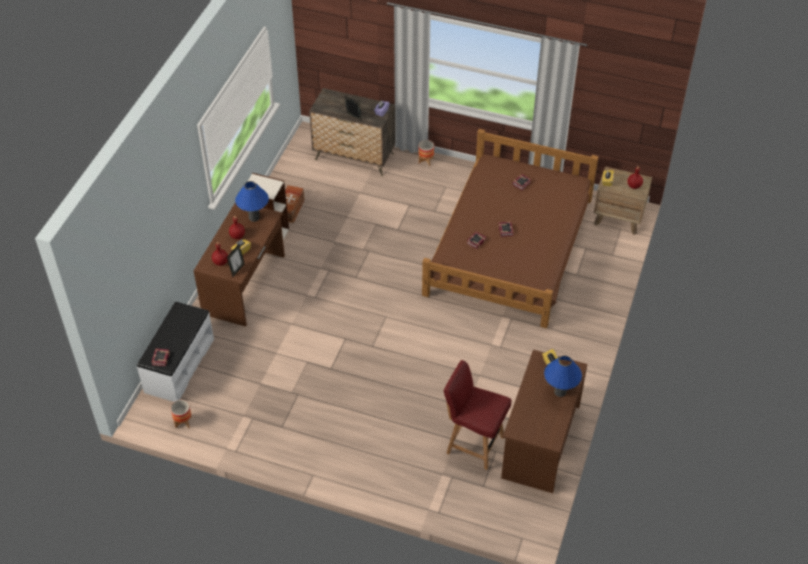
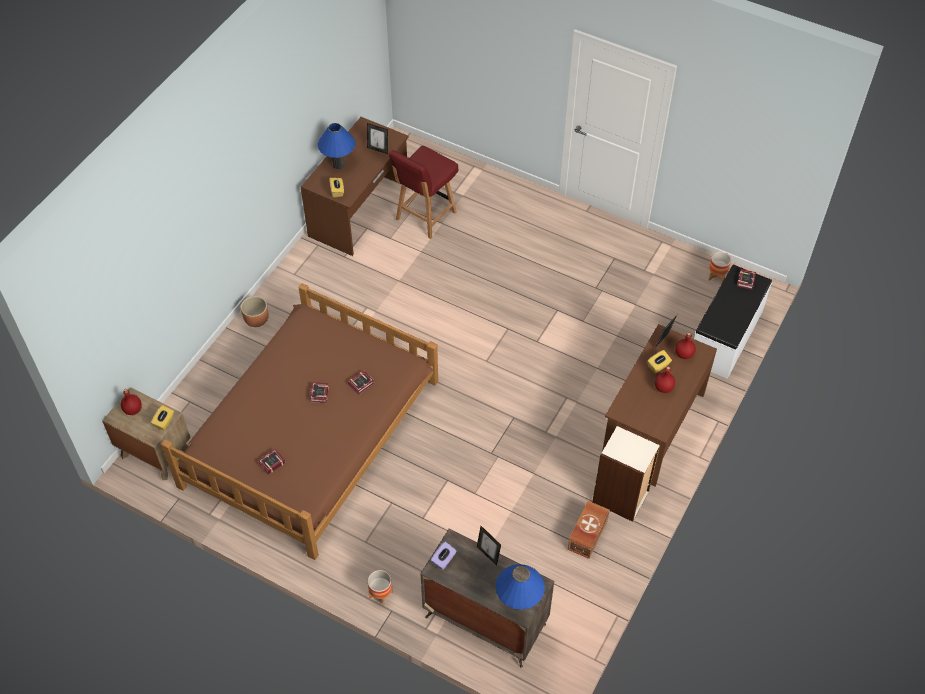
camera: 170 degrees left, 5 degrees up
blue table lamp [235,181,269,222] -> blue table lamp moved to [495,564,545,610]
red chair [444,360,511,470] -> red chair turned 90 degrees clockwise [389,146,458,239]
none -> brown planter [241,296,269,327]
none -> picture frame [367,123,388,154]

